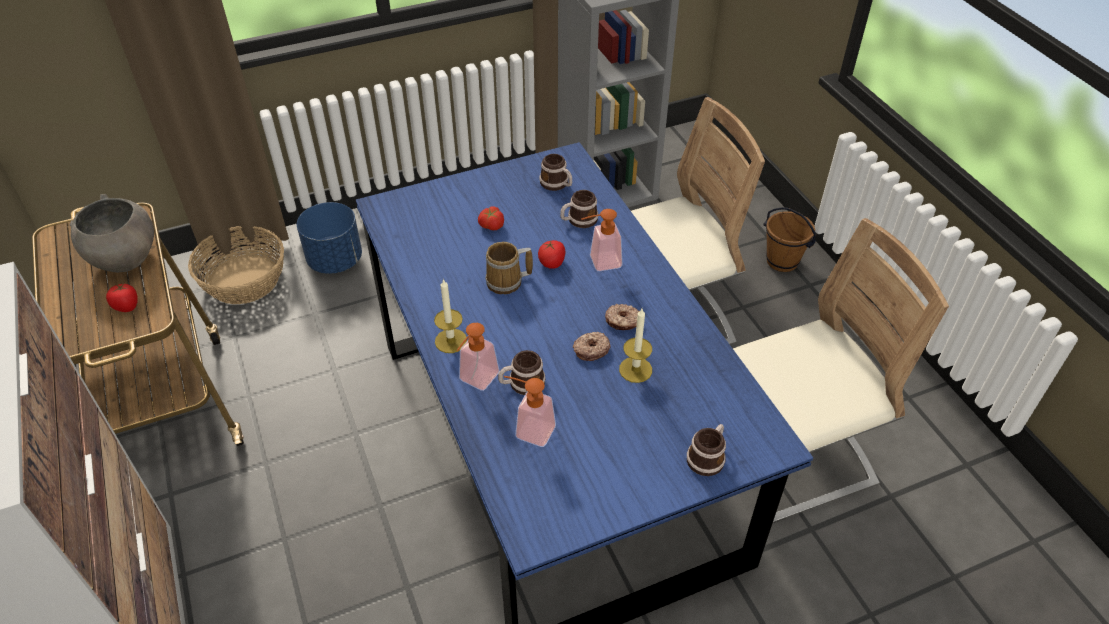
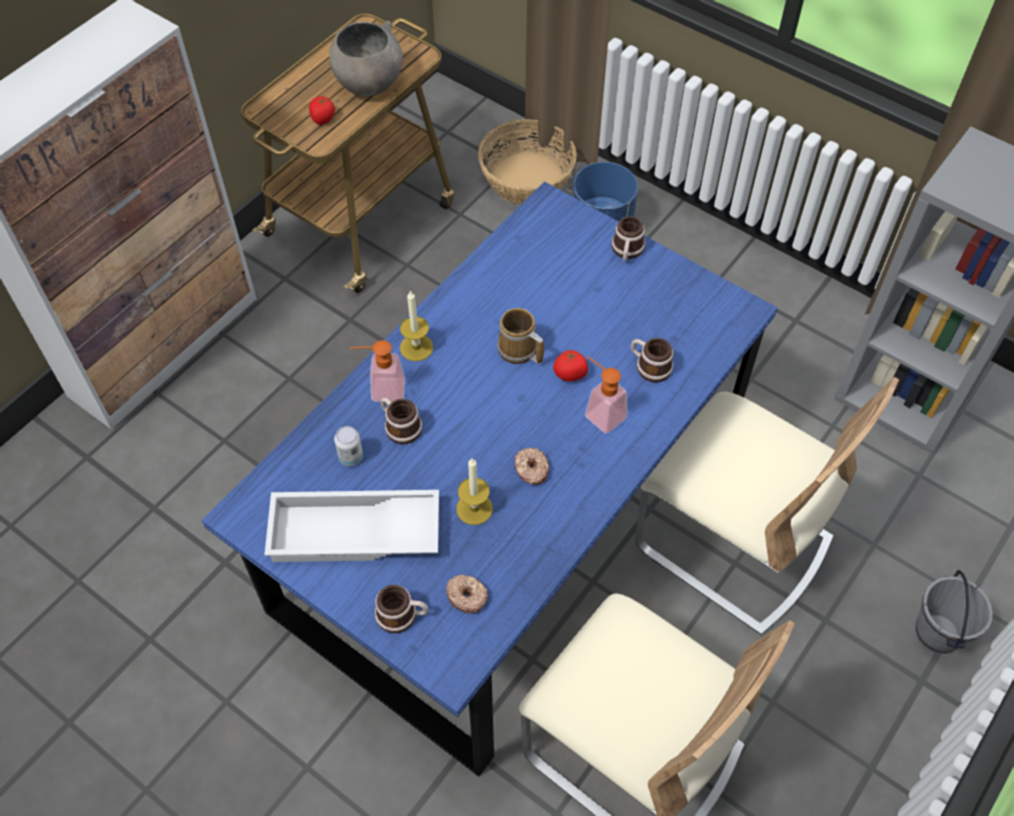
camera: 60 degrees right, 10 degrees up
tomato [478,206,504,230] -> none
soap dispenser [504,376,556,447] -> can [334,426,363,466]
mug [539,154,572,191] -> mug moved to [612,216,645,261]
donut [573,332,610,361] -> donut moved to [446,574,489,614]
brown bucket [763,207,816,272] -> grey bucket [916,570,993,654]
none -> white tray [264,490,439,562]

